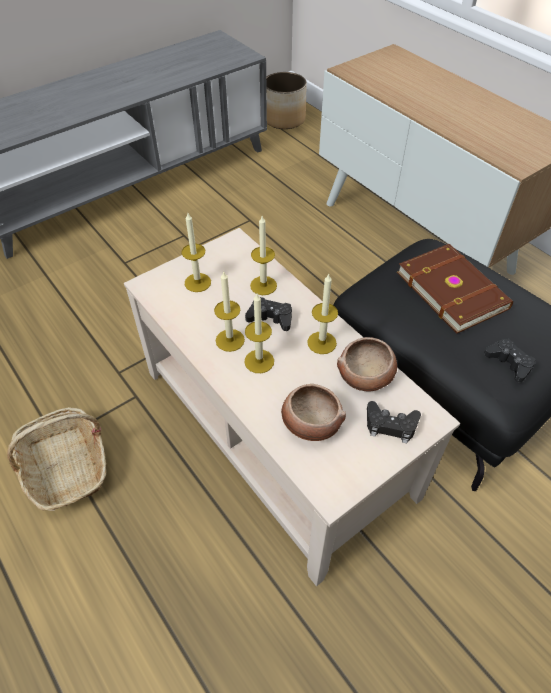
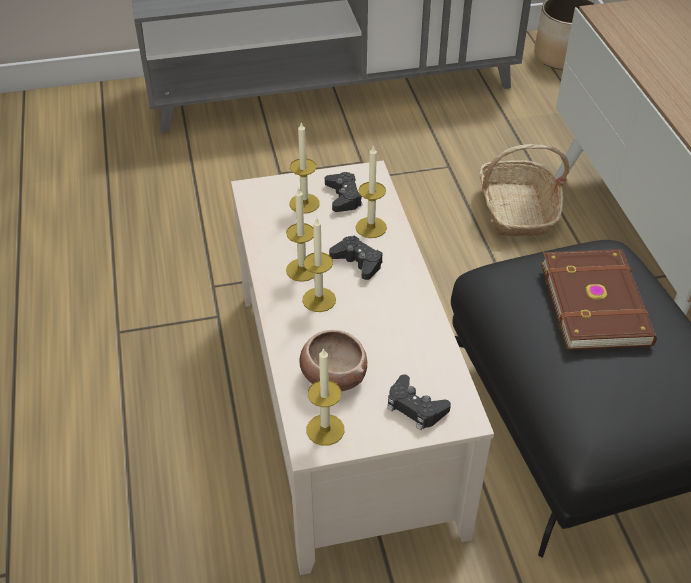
camera: 25 degrees right, 5 degrees down
basket [7,407,106,511] -> basket moved to [479,144,569,236]
candle [307,273,338,354] -> candle moved to [307,348,344,446]
bowl [337,337,397,392] -> none
black game controller [484,339,536,382] -> black game controller moved to [325,172,362,212]

